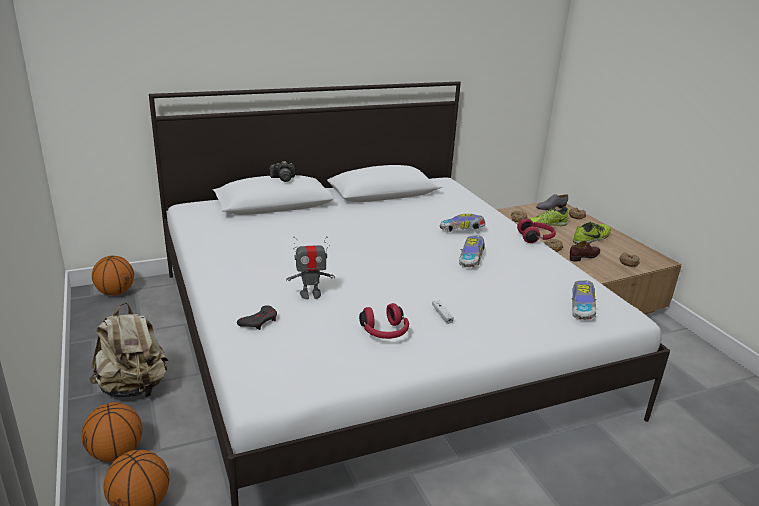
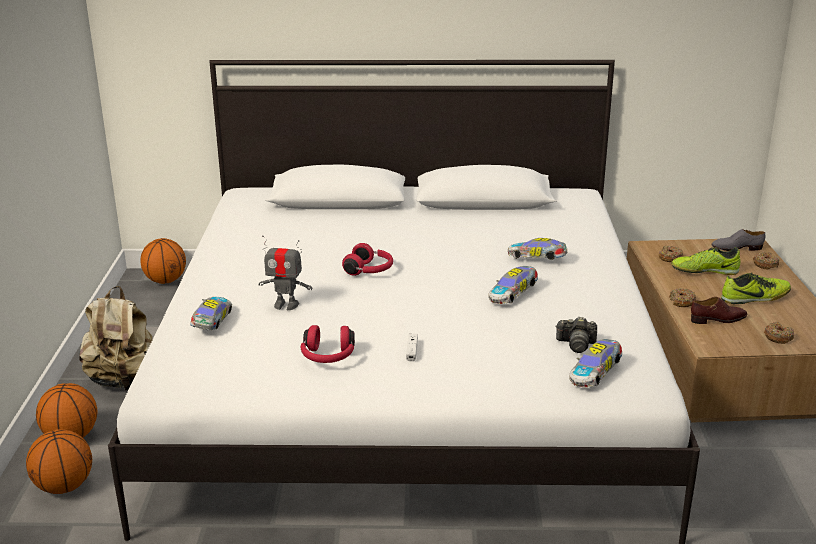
camera: 25 degrees right, 0 degrees up
grey game controller [237,305,277,330] -> toy car [191,297,232,330]
camera [270,161,295,182] -> camera moved to [555,317,597,353]
red headphones [517,218,556,243] -> red headphones moved to [342,243,393,276]

